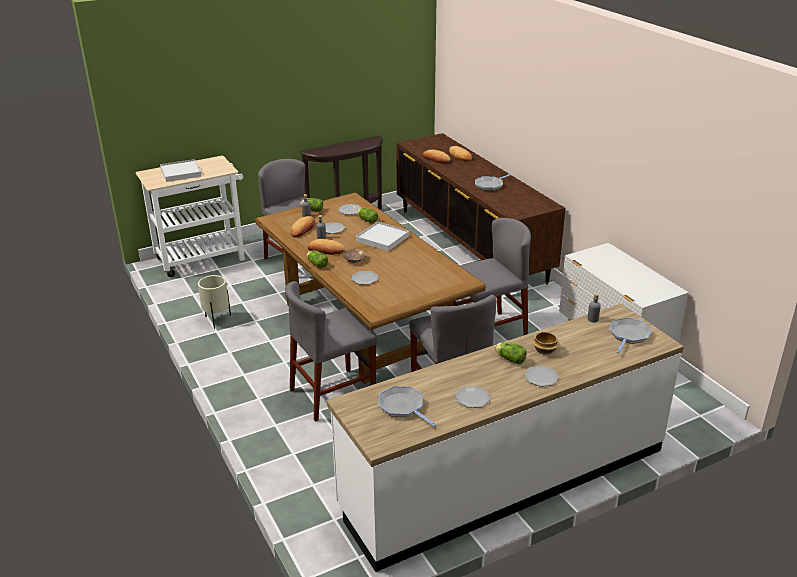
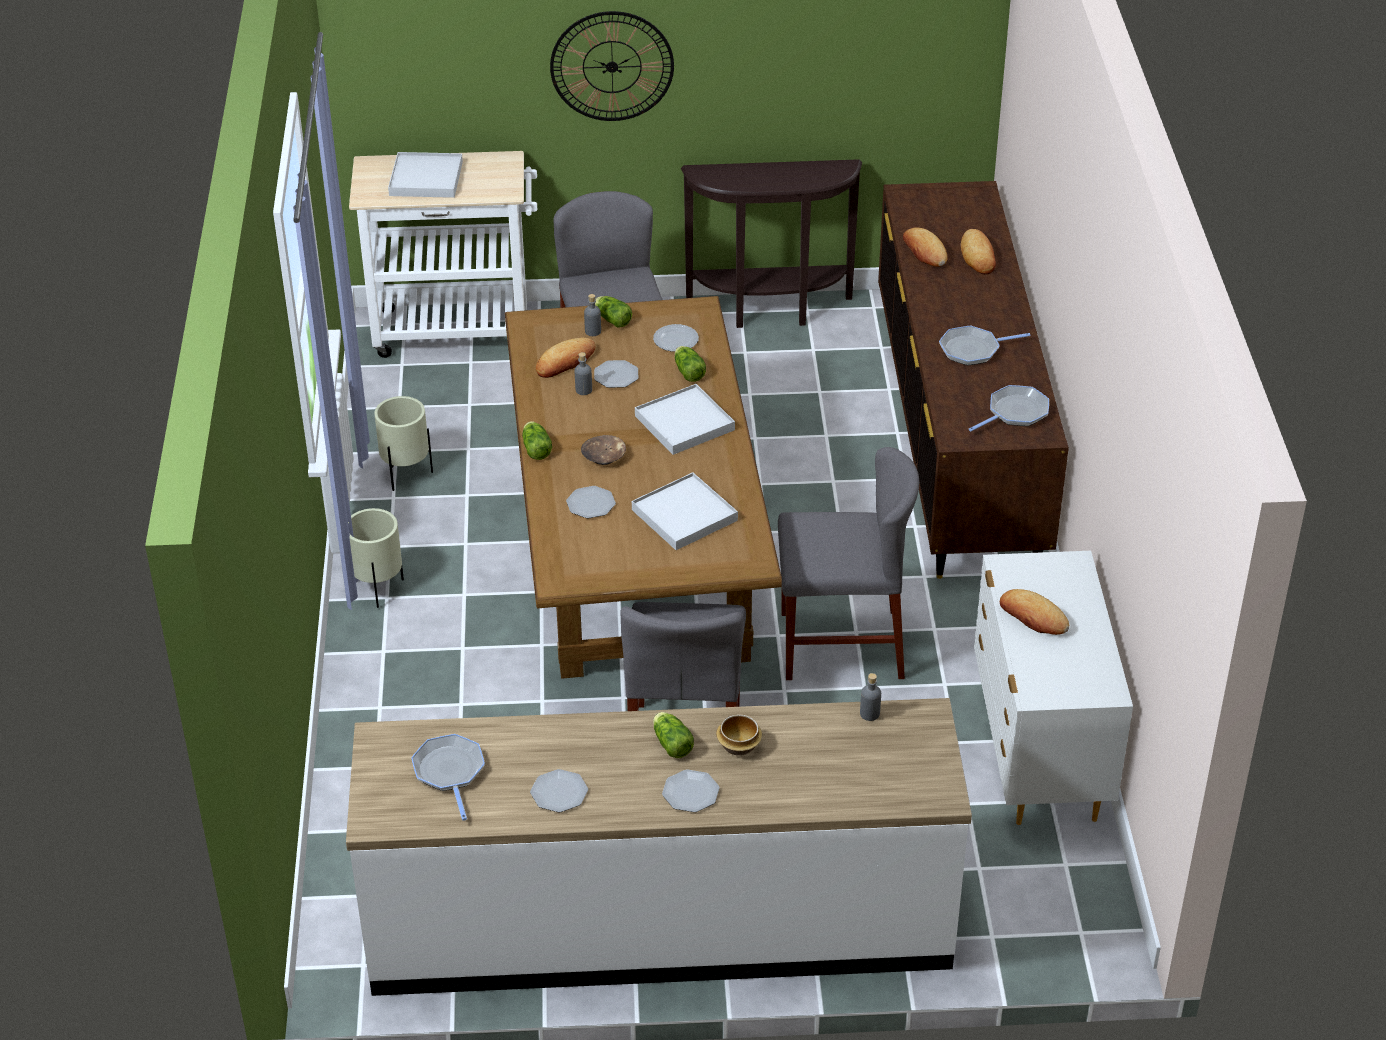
camera: 25 degrees right, 10 degrees up
grey chair [285,281,378,422] -> none
bread [307,239,345,255] -> bread moved to [1000,589,1069,635]
frying pan [609,318,652,354] -> frying pan moved to [969,385,1049,432]
none -> beige planter [348,508,404,608]
none -> wall clock [550,11,674,121]
none -> white tray [632,472,738,550]

